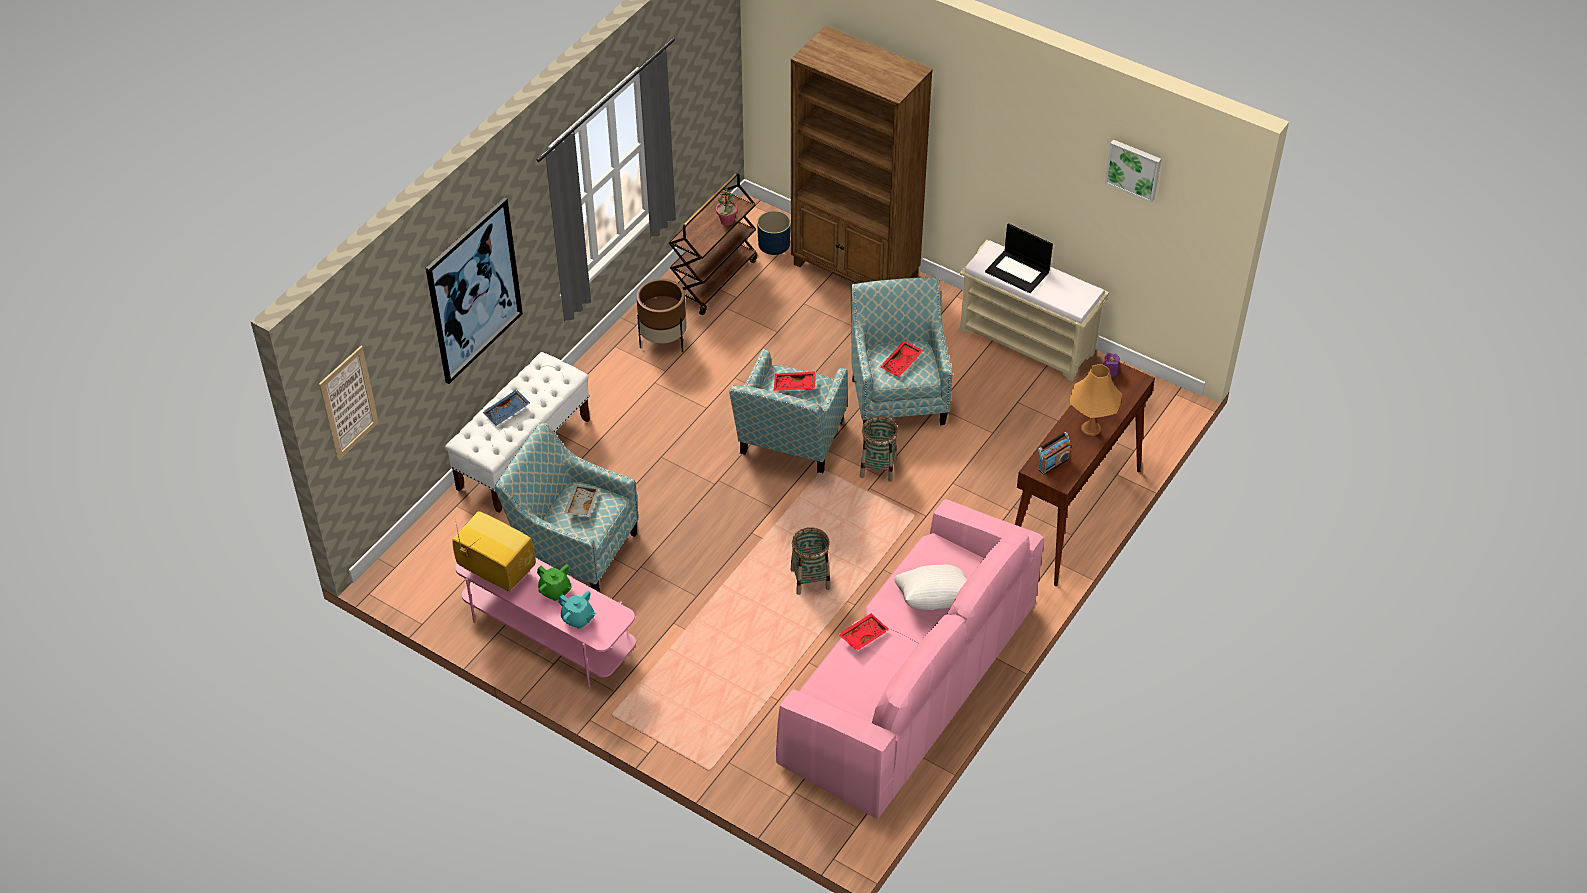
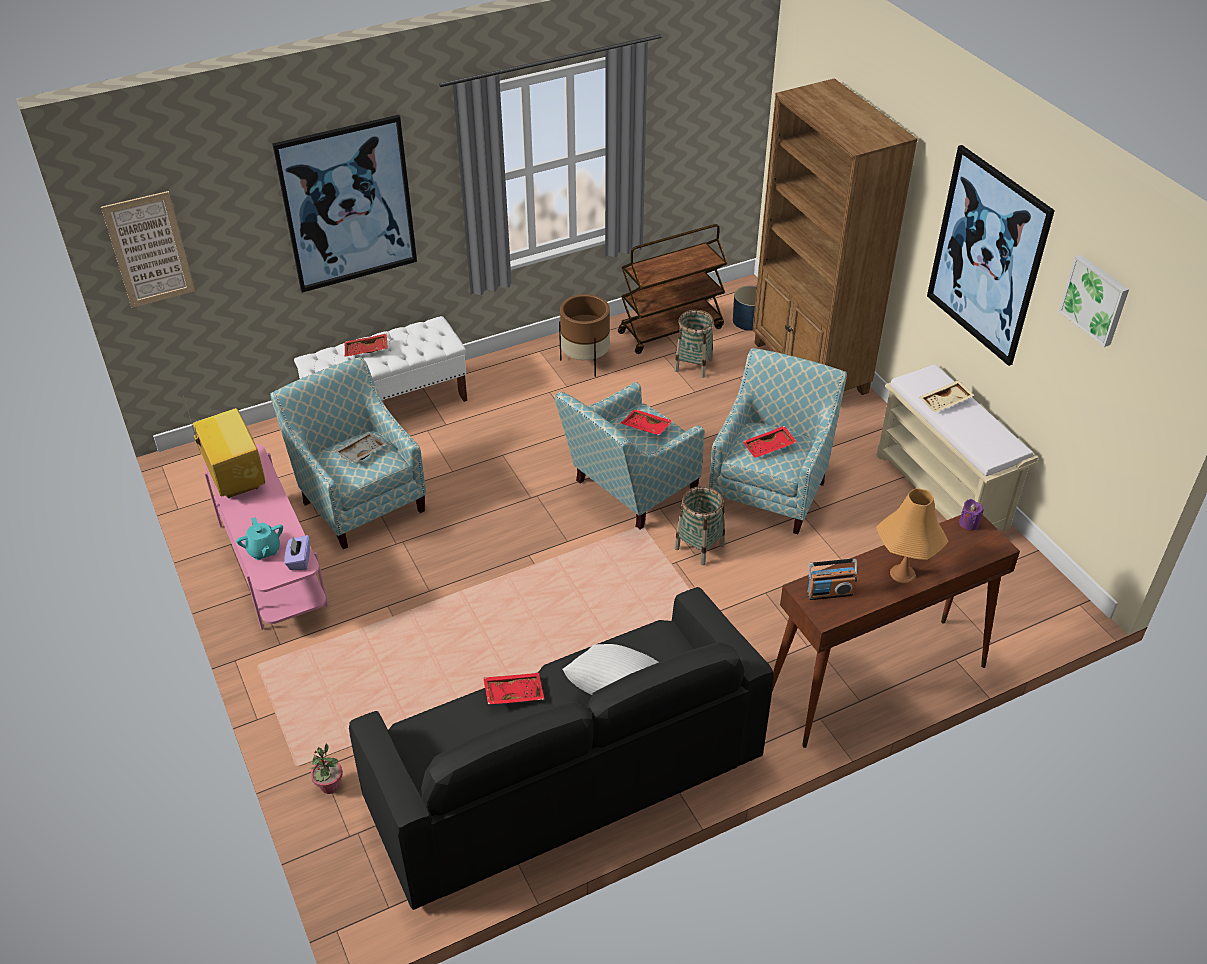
camera: 30 degrees right, 5 degrees down
blue tray [483,389,530,426] -> red tray [345,333,388,356]
green teapot [537,565,572,601] -> none
potted plant [716,187,738,226] -> potted plant moved to [310,744,343,794]
pink sofa [776,499,1044,819] -> black sofa [349,587,774,910]
basket [791,527,831,595] -> basket moved to [674,310,714,378]
laptop [985,223,1053,293] -> beige tray [920,380,975,413]
none -> purple tissue box [284,535,310,570]
none -> picture [927,145,1055,366]

